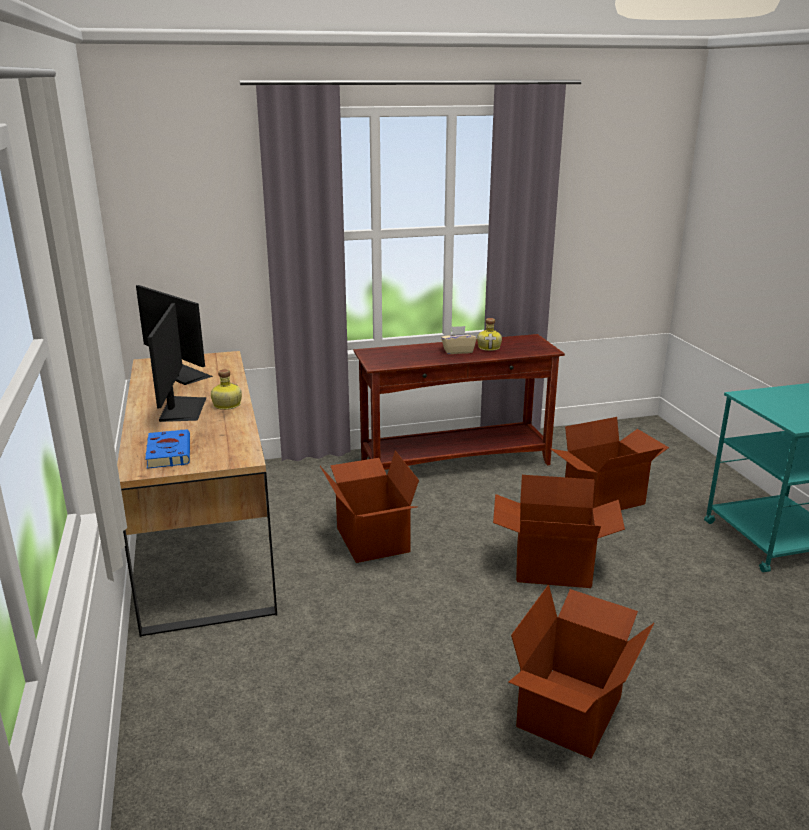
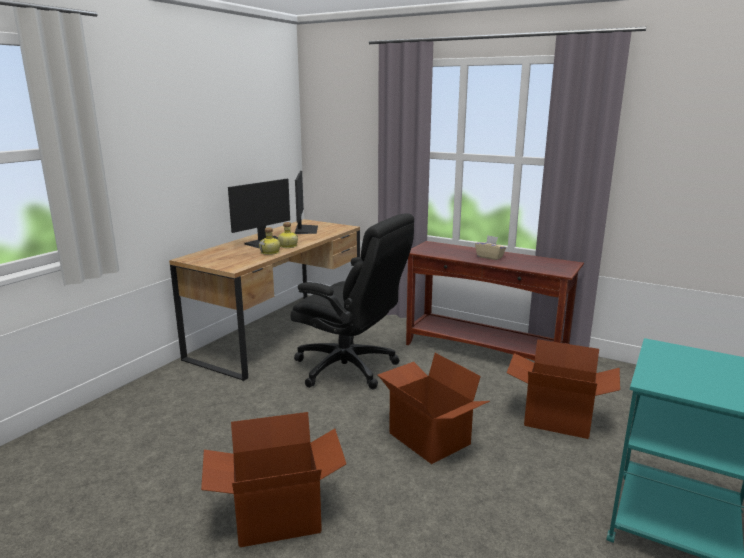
camera: 45 degrees right, 5 degrees down
blue book [145,429,190,469] -> none
cardboard box [320,451,419,563] -> black office chair [291,213,414,389]
bottle [477,318,502,351] -> bottle moved to [259,227,280,255]

